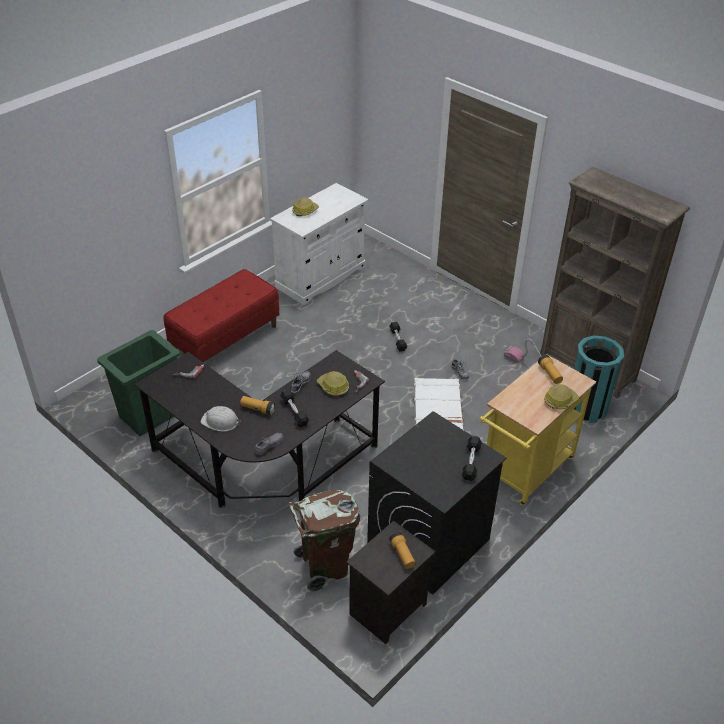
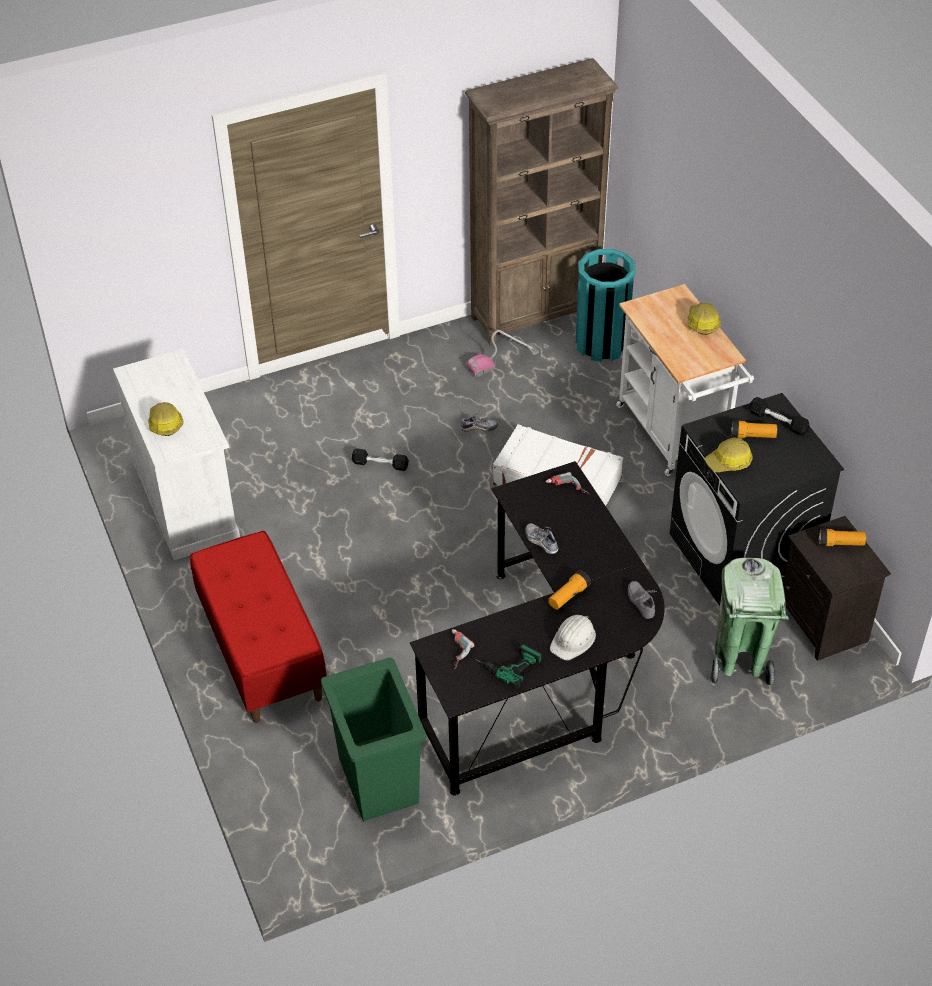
camera: 65 degrees left, 5 degrees up
black dumbbell [280,389,309,427] -> none
brown trash can [288,490,360,592] -> green trash can [710,558,789,687]
hard hat [317,371,349,396] -> hard hat moved to [705,438,753,472]
yellow cart [480,354,596,506] -> white cart [616,284,754,476]
flashlight [538,355,563,384] -> flashlight moved to [731,420,777,438]
none -> power drill [475,644,542,687]

